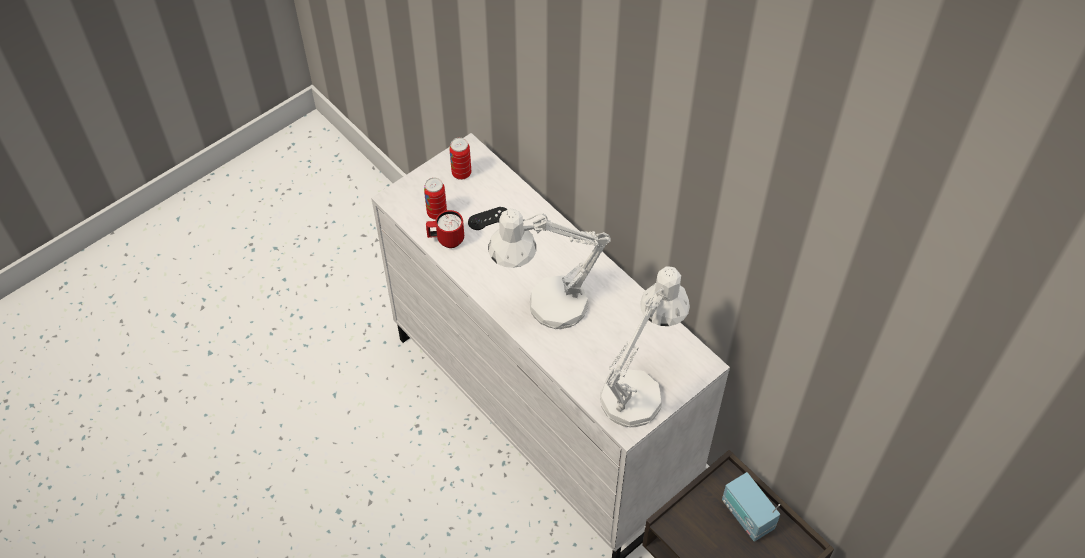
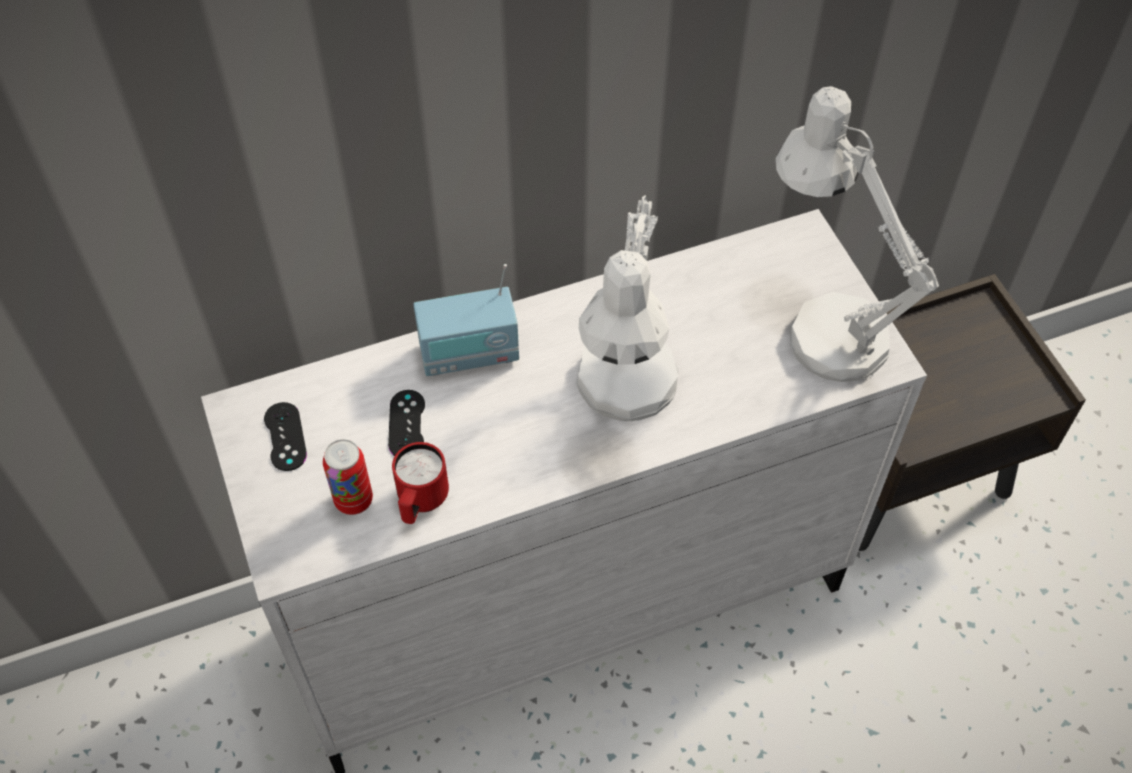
camera: 70 degrees left, 0 degrees up
can [449,138,471,180] -> black game controller [264,402,307,471]
radio [722,472,780,542] -> radio moved to [414,264,519,376]

